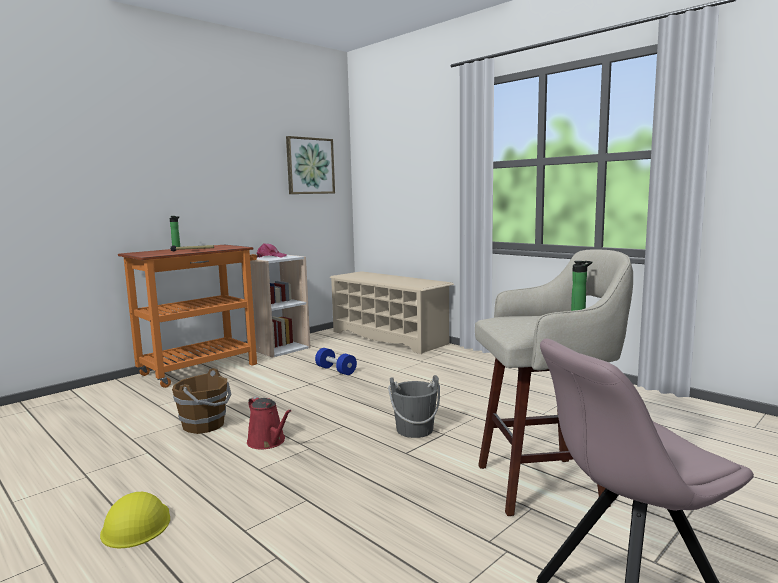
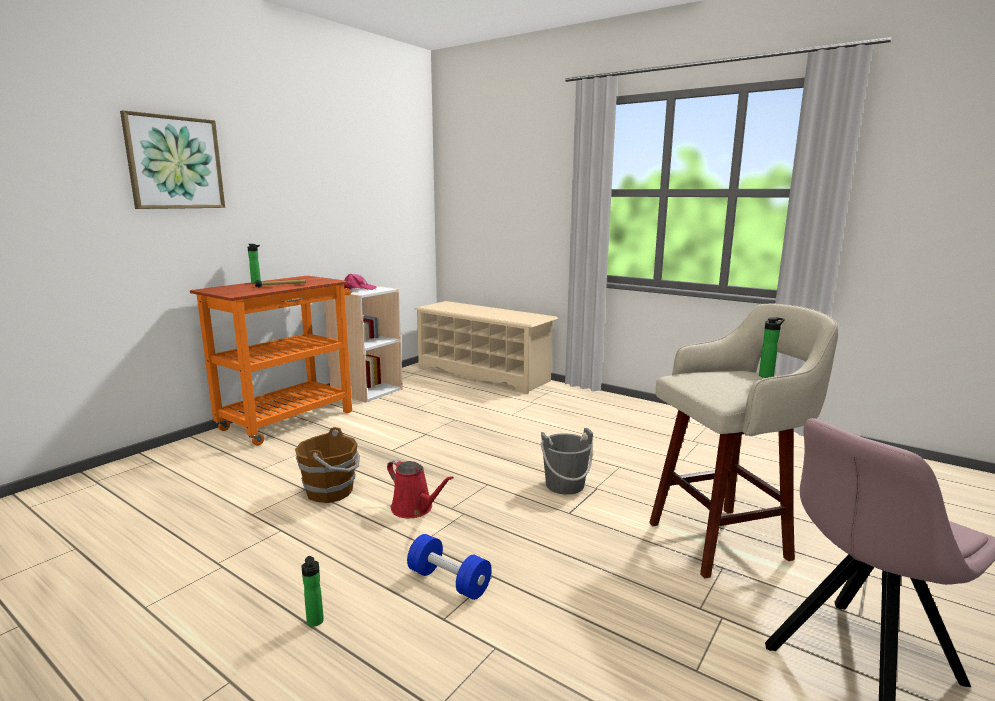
camera: 10 degrees left, 5 degrees up
yellow hard hat [100,492,170,548] -> bottle [301,556,324,627]
picture [286,136,335,194] -> picture moved to [120,110,225,209]
blue dumbbell [315,348,357,375] -> blue dumbbell moved to [407,534,492,600]

